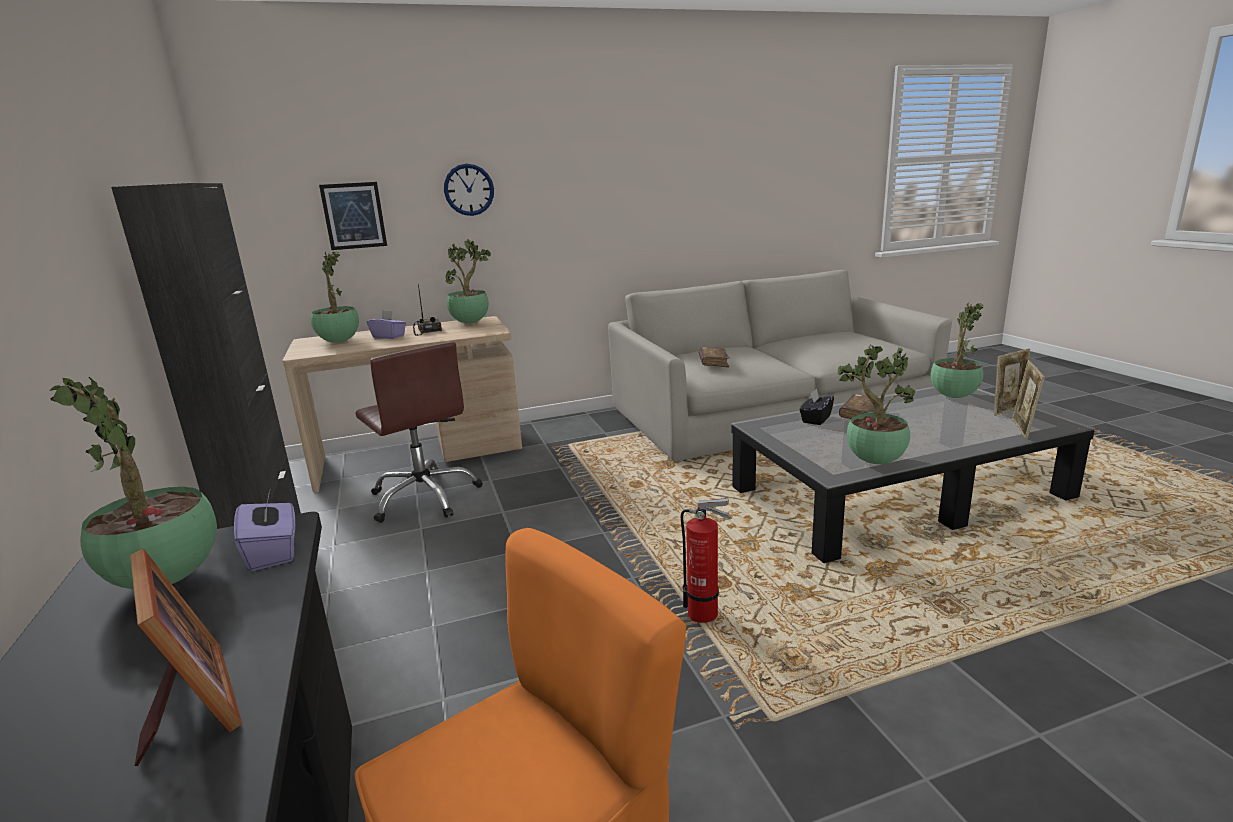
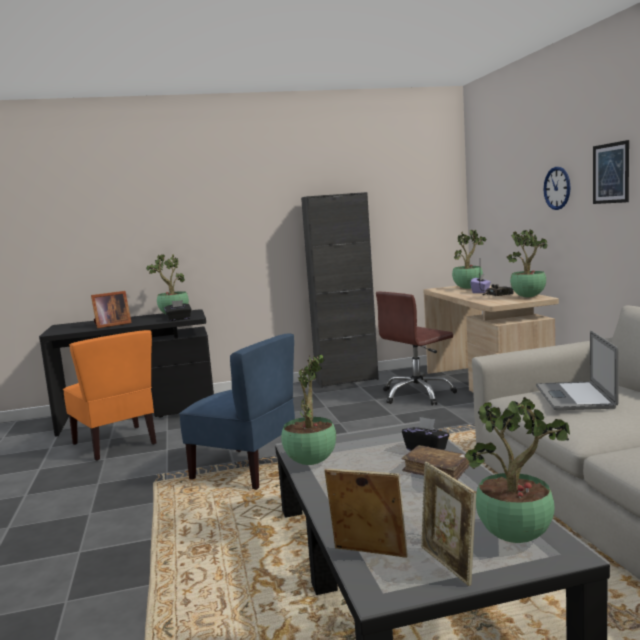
camera: 95 degrees right, 10 degrees down
purple tissue box [234,491,295,571] -> black tissue box [164,300,191,321]
picture [319,182,387,250] -> picture moved to [593,140,629,204]
fire extinguisher [681,499,732,623] -> blue chair [179,333,295,490]
brown book [698,347,730,368] -> laptop [536,330,619,410]

